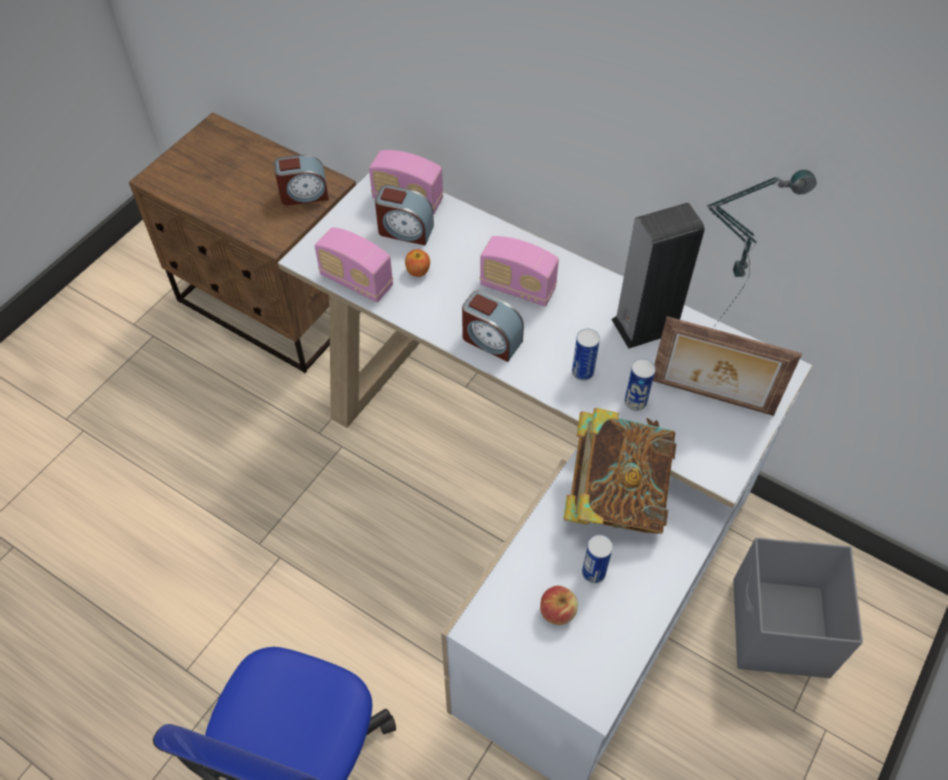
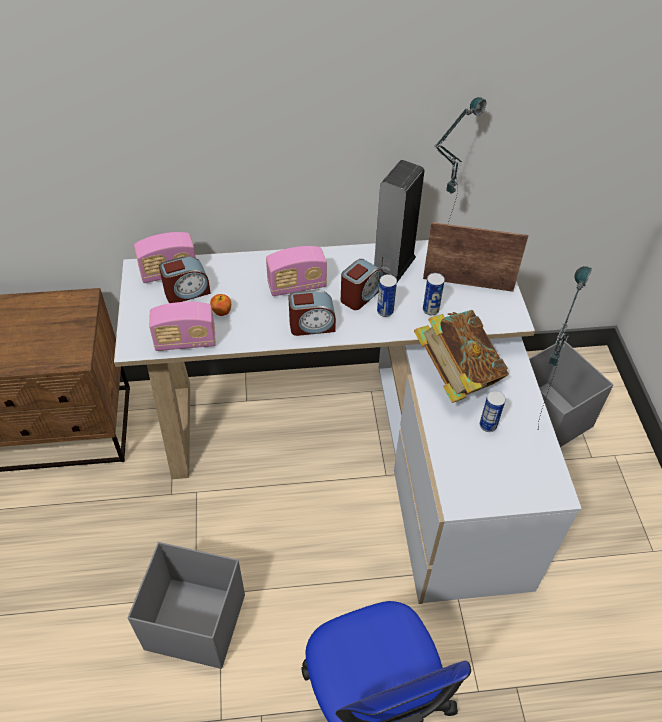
camera: 40 degrees left, 5 degrees down
alarm clock [274,155,329,205] -> alarm clock moved to [341,259,384,310]
apple [540,586,578,625] -> none
picture frame [653,316,802,416] -> picture frame turned 150 degrees counterclockwise [423,222,529,292]
none -> grey storage box [127,542,245,669]
none -> table lamp [537,266,592,431]

